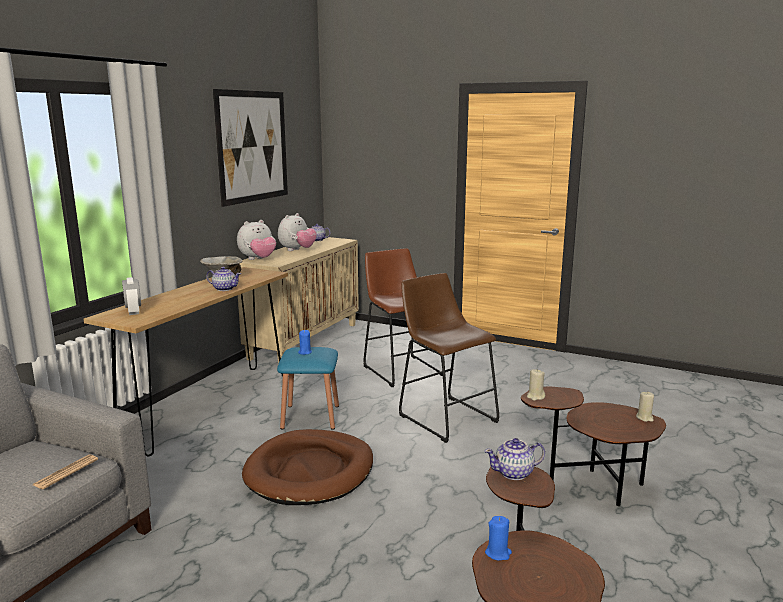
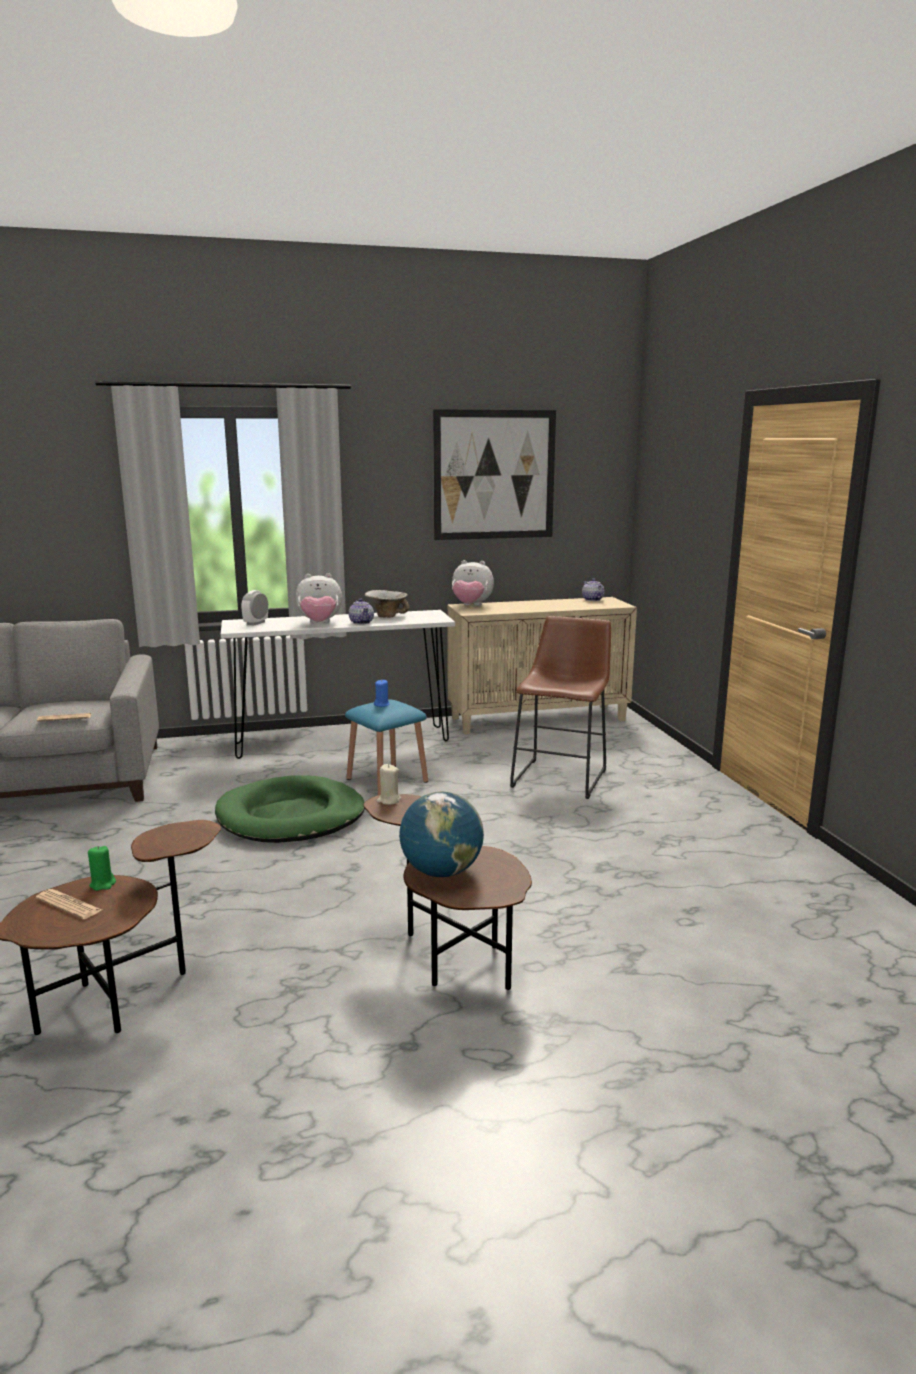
camera: 50 degrees right, 0 degrees up
brown console table [84,267,288,456] -> white console table [221,610,455,759]
brown dog bed [242,429,373,505] -> green dog bed [215,775,365,843]
plush toy [278,213,317,251] -> plush toy moved to [295,573,342,623]
brown stool [399,273,499,443] -> none
teapot [485,438,545,480] -> none
blue candle [485,516,512,561] -> green candle [88,846,116,891]
beige candle [636,392,654,422] -> none
none -> newspaper [36,889,102,919]
none -> globe [399,792,484,877]

